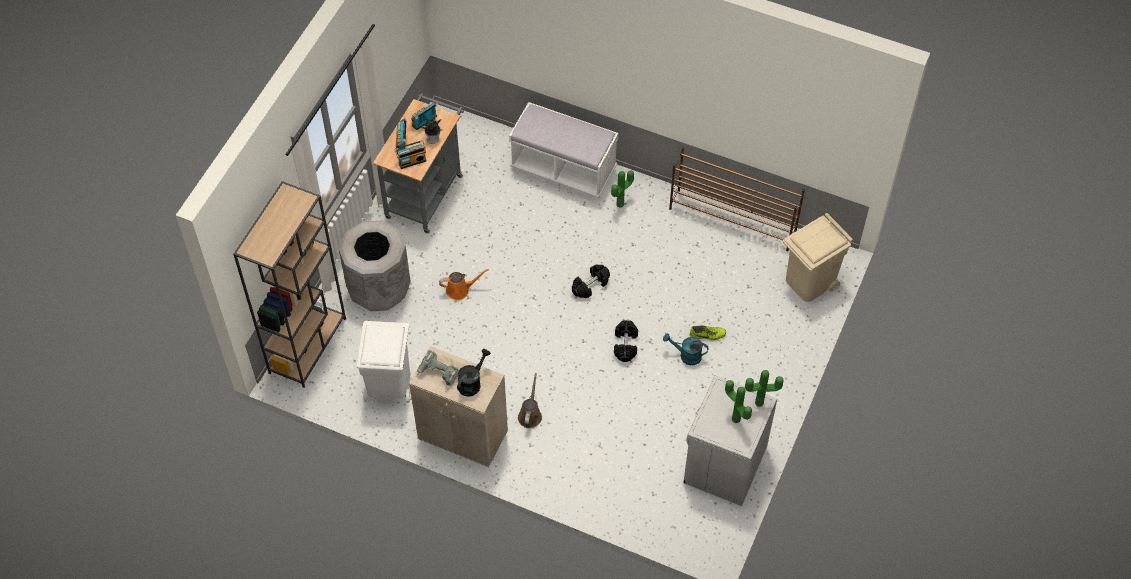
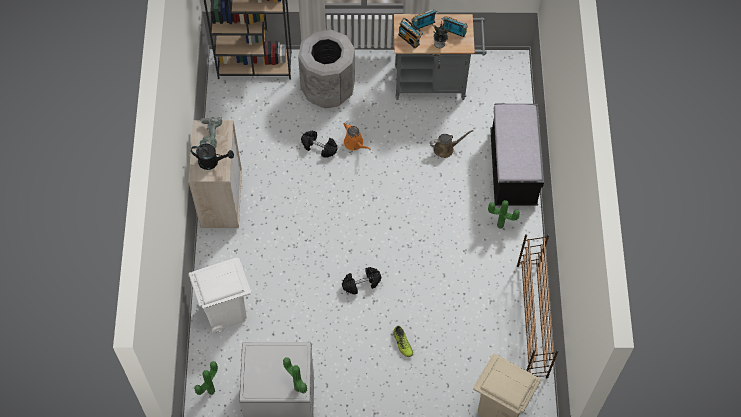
camera: 65 degrees right, 5 degrees up
white trash can [356,321,411,404] -> white trash can moved to [189,258,251,334]
white bench [509,102,618,198] -> black bench [490,104,544,205]
brown watering can [518,373,542,428] -> brown watering can moved to [430,130,473,158]
black dumbbell [572,264,610,298] -> black dumbbell moved to [301,131,338,158]
turquoise watering can [663,333,708,365] -> none
potted plant [725,380,752,423] -> potted plant moved to [194,361,218,395]

